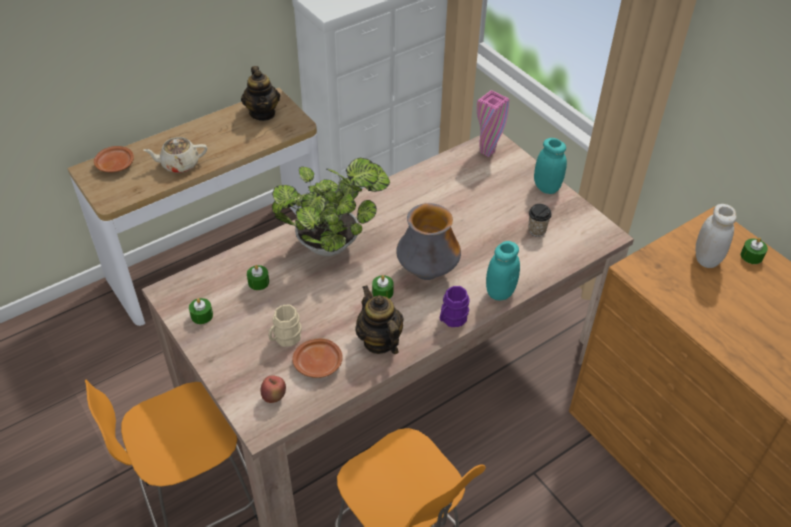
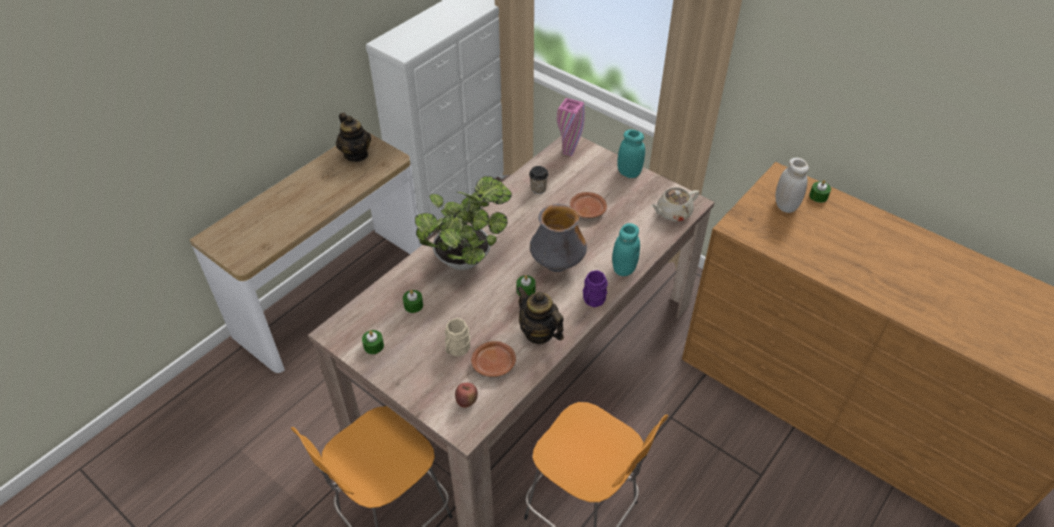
camera: 15 degrees left, 0 degrees up
brown plate [94,146,134,172] -> brown plate moved to [570,192,607,218]
beige teapot [143,137,207,173] -> beige teapot moved to [651,187,699,221]
cup [528,204,552,237] -> cup moved to [529,166,548,194]

